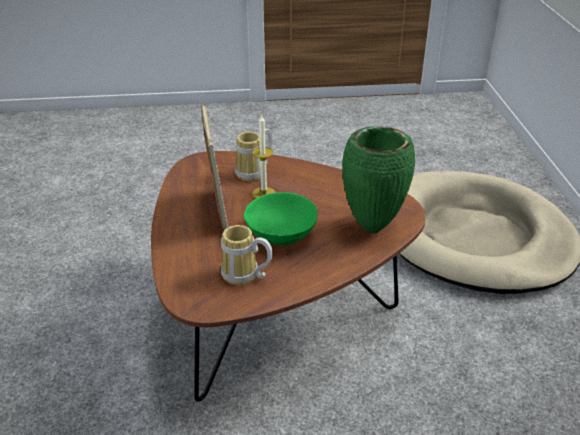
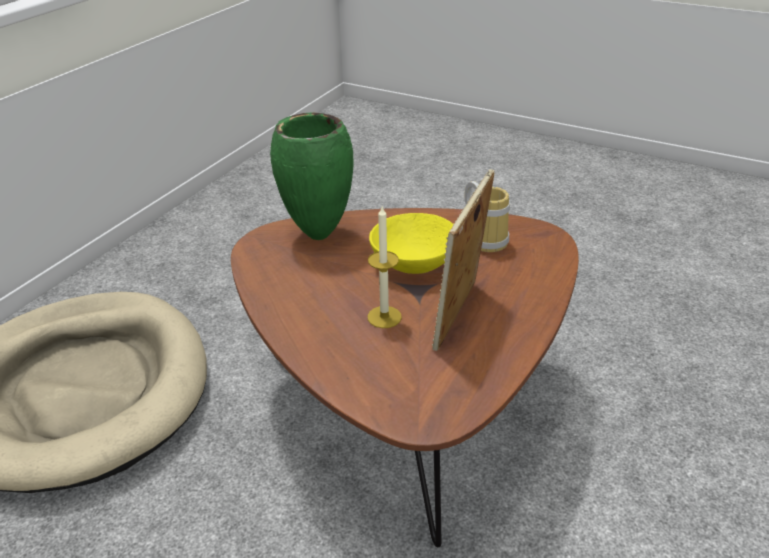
camera: 145 degrees left, 0 degrees up
mug [235,129,273,181] -> none
green bowl [244,192,318,246] -> yellow bowl [369,213,453,274]

